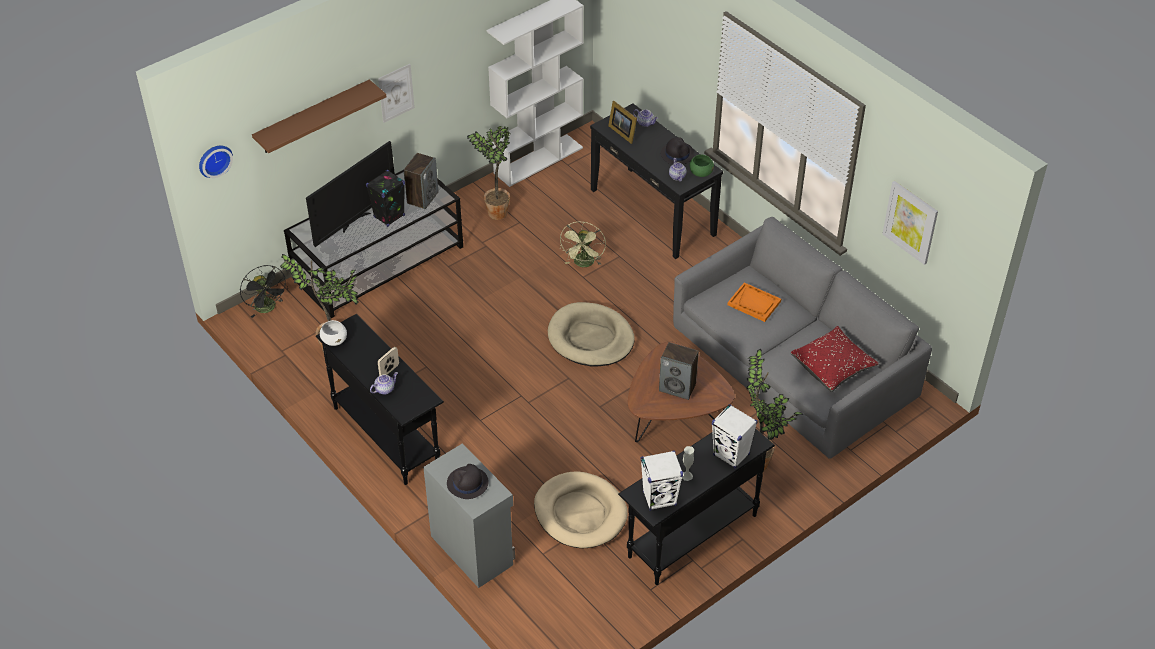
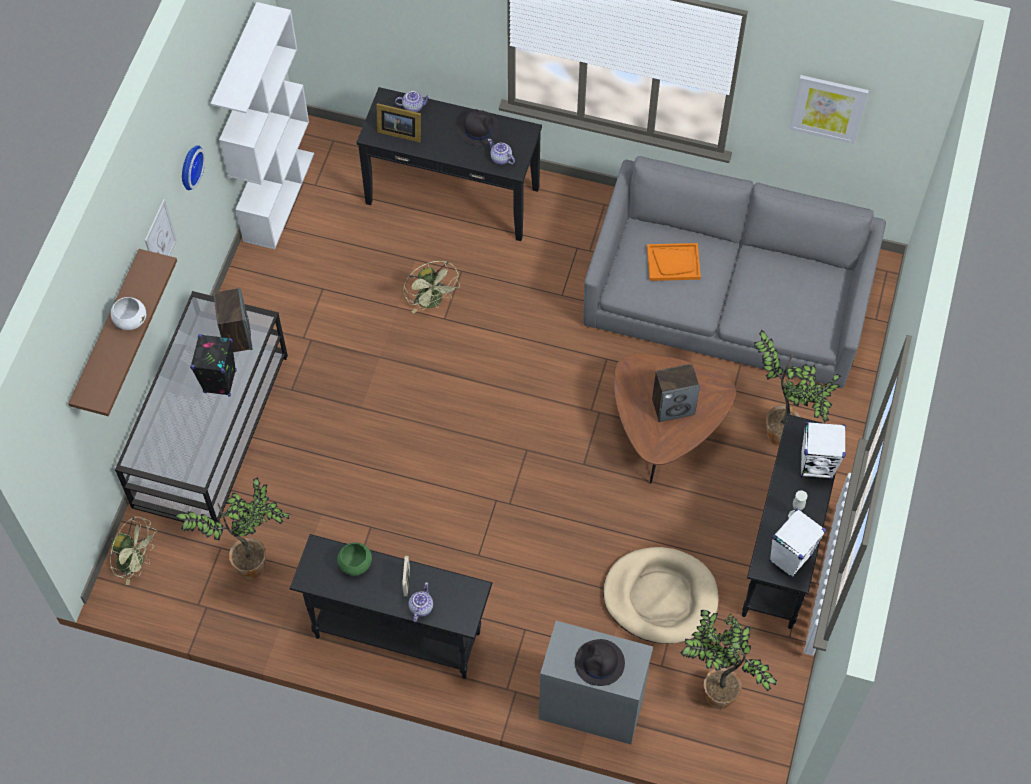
camera: 35 degrees left, 15 degrees up
wall clock [199,145,233,178] -> wall clock moved to [182,145,205,190]
black fan [240,265,288,318] -> green fan [110,517,157,585]
television [306,141,395,247] -> none
white bowl [320,320,347,346] -> white bowl moved to [111,297,146,330]
potted plant [467,126,510,220] -> potted plant moved to [680,610,777,709]
beige dog bed [548,302,635,367] -> none
green bowl [690,155,714,177] -> green bowl moved to [337,543,372,576]
red pillow [791,326,879,392] -> none

